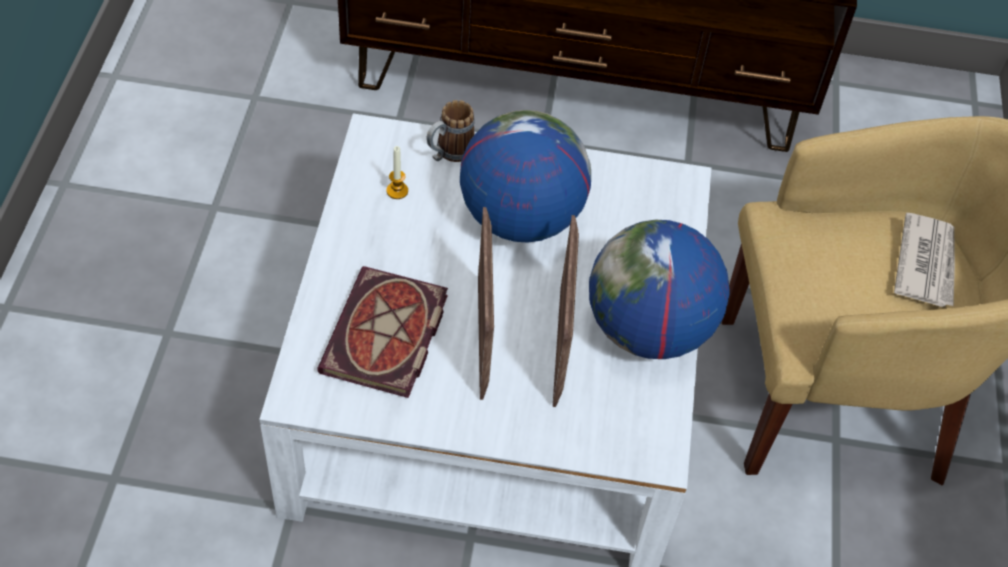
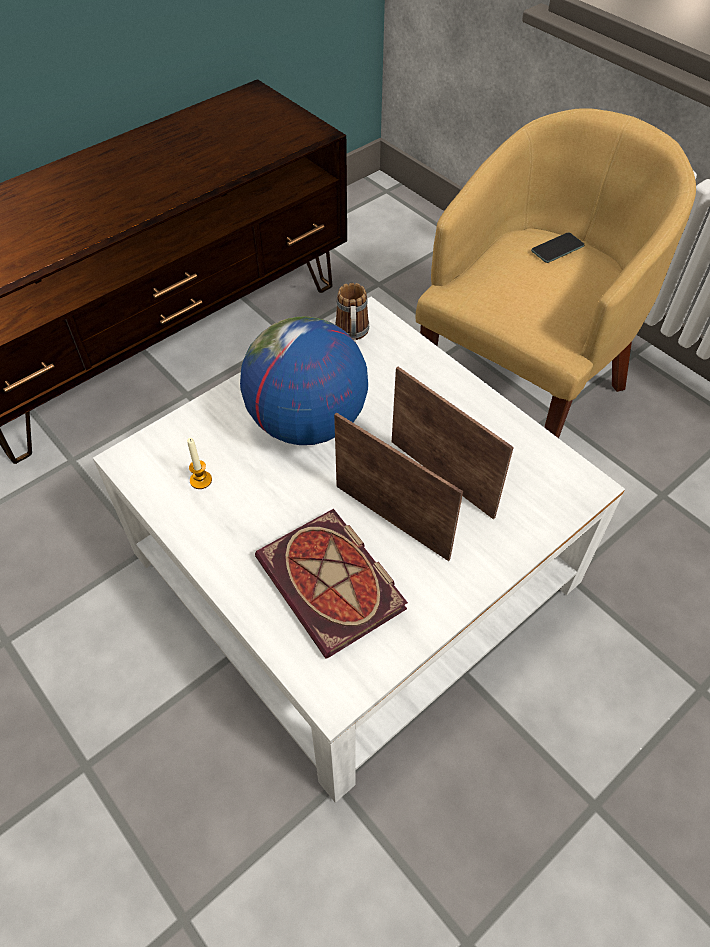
camera: 45 degrees left, 0 degrees up
mug [427,100,475,162] -> mug moved to [335,283,369,343]
globe [589,220,729,359] -> none
newspaper [894,213,955,307] -> phone [531,233,584,263]

